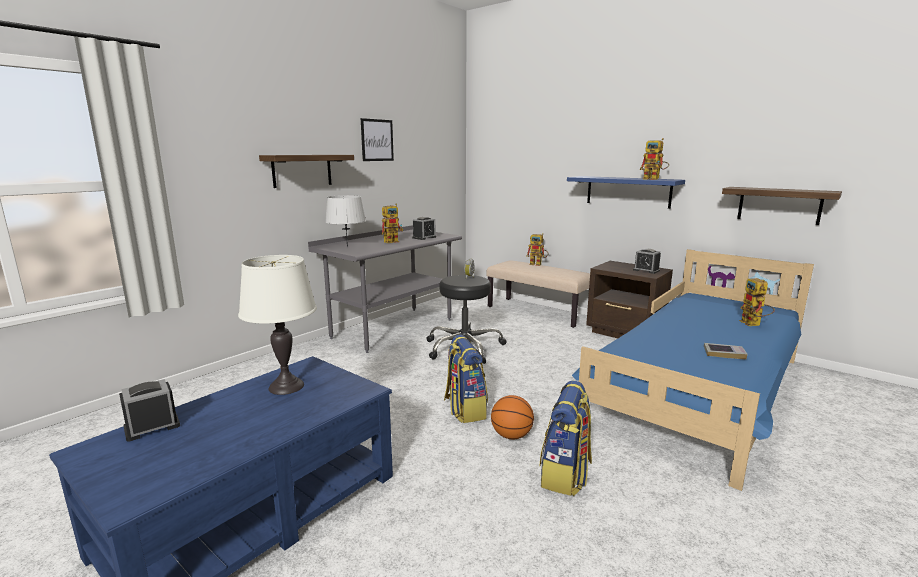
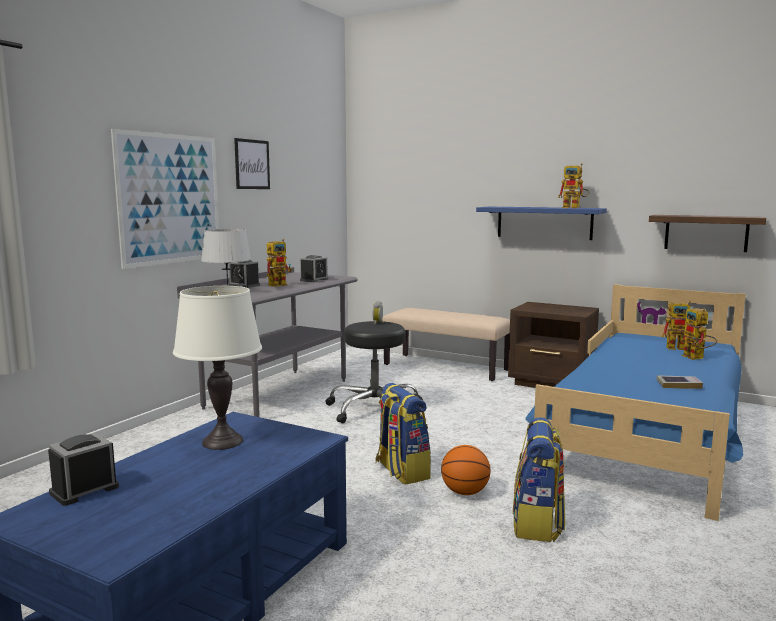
camera: 10 degrees left, 5 degrees down
shelf [259,155,354,188] -> picture [111,129,219,269]
toy robot [526,233,548,266] -> toy robot moved to [662,301,691,350]
alarm clock [633,249,661,274] -> alarm clock moved to [229,260,260,288]

